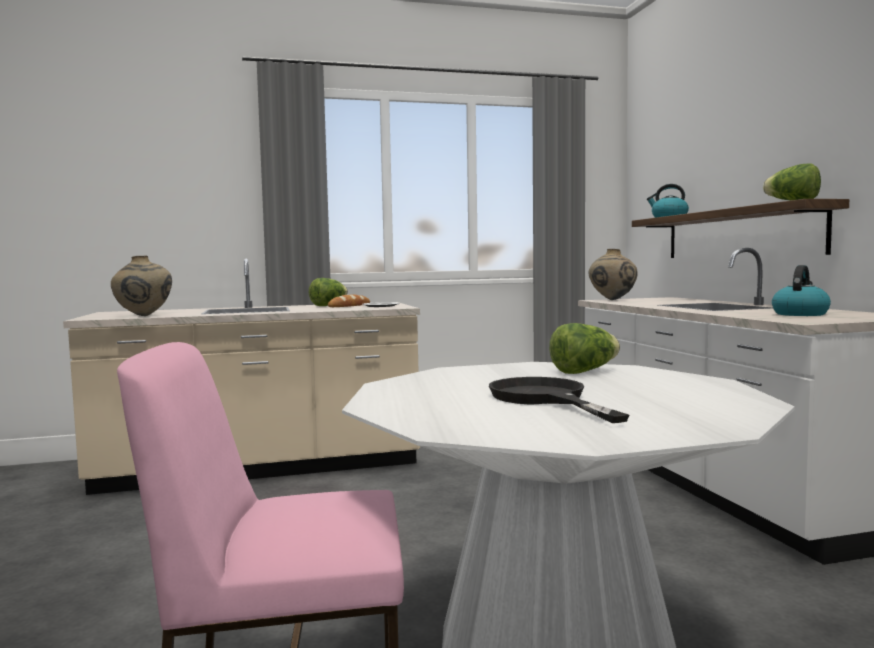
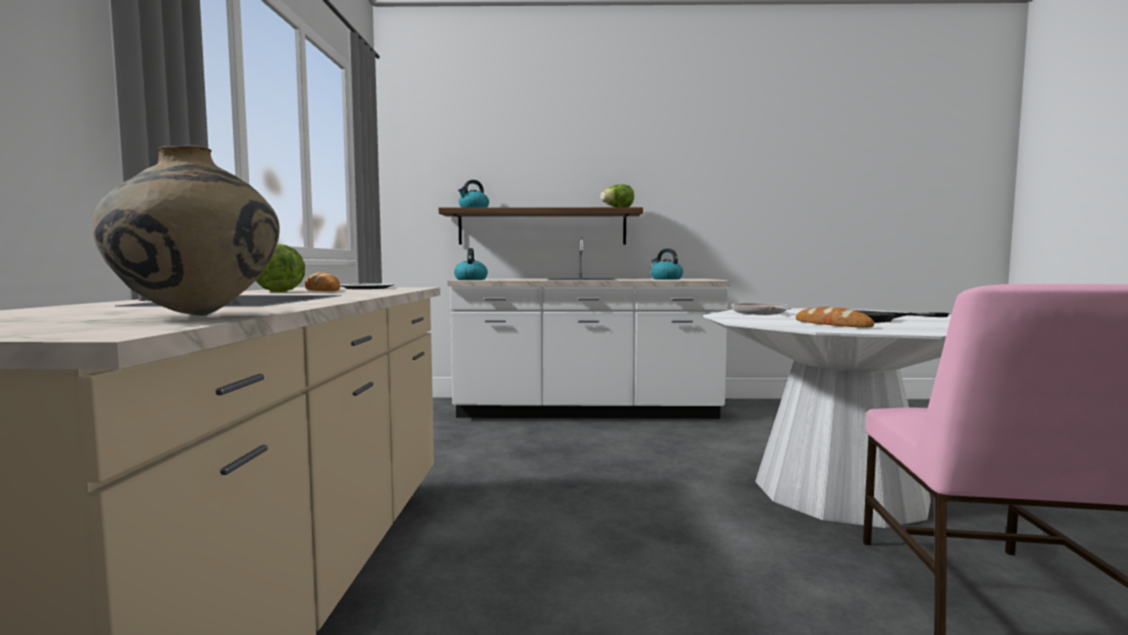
camera: 75 degrees left, 0 degrees up
lettuce [549,323,620,374] -> frying pan [731,303,791,315]
beige vase [589,249,638,300] -> kettle [454,248,488,280]
none -> bread [796,307,874,328]

